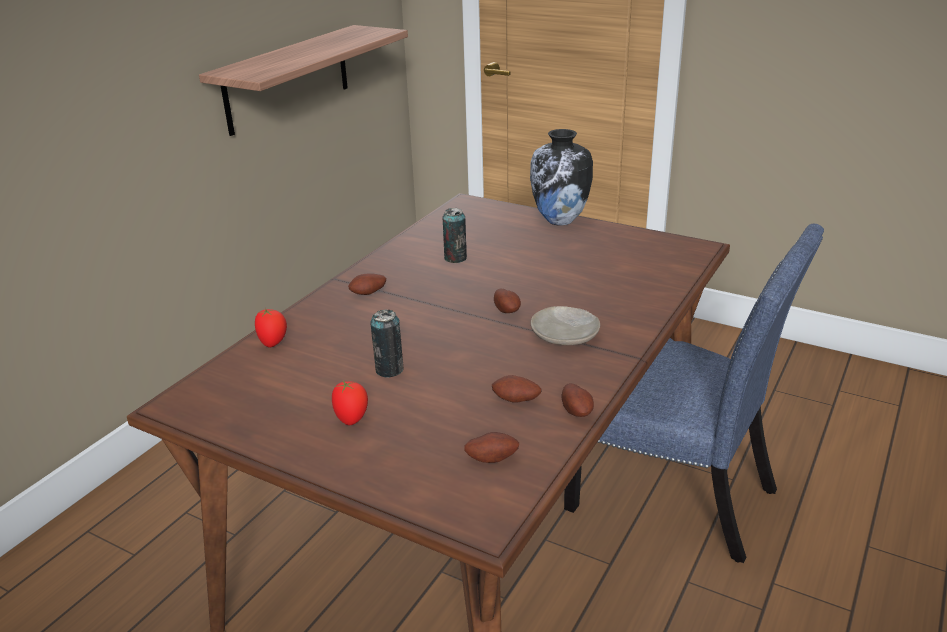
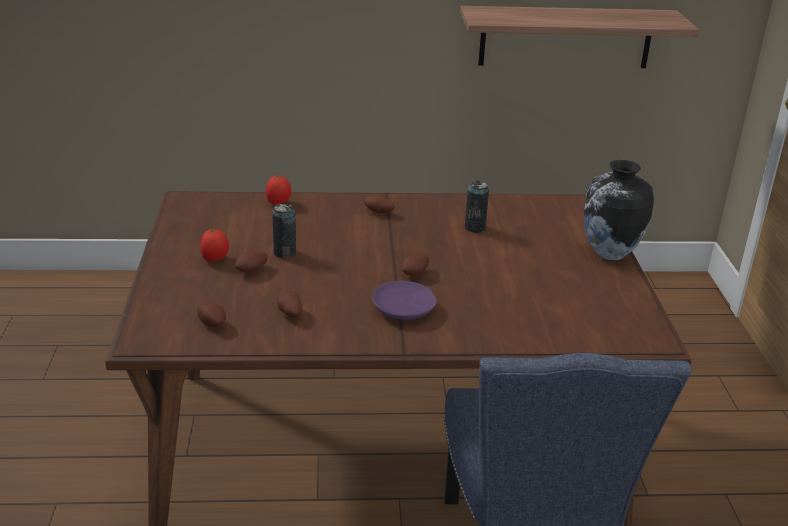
camera: 55 degrees right, 0 degrees up
beige plate [531,306,600,345] -> purple plate [372,281,437,320]
potato [562,383,594,417] -> potato moved to [235,251,268,272]

